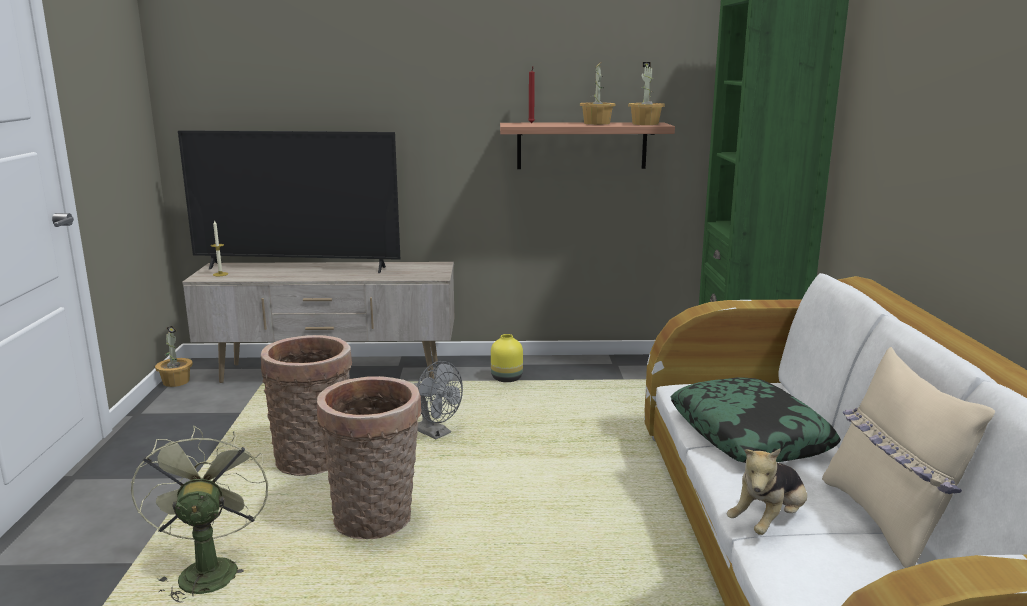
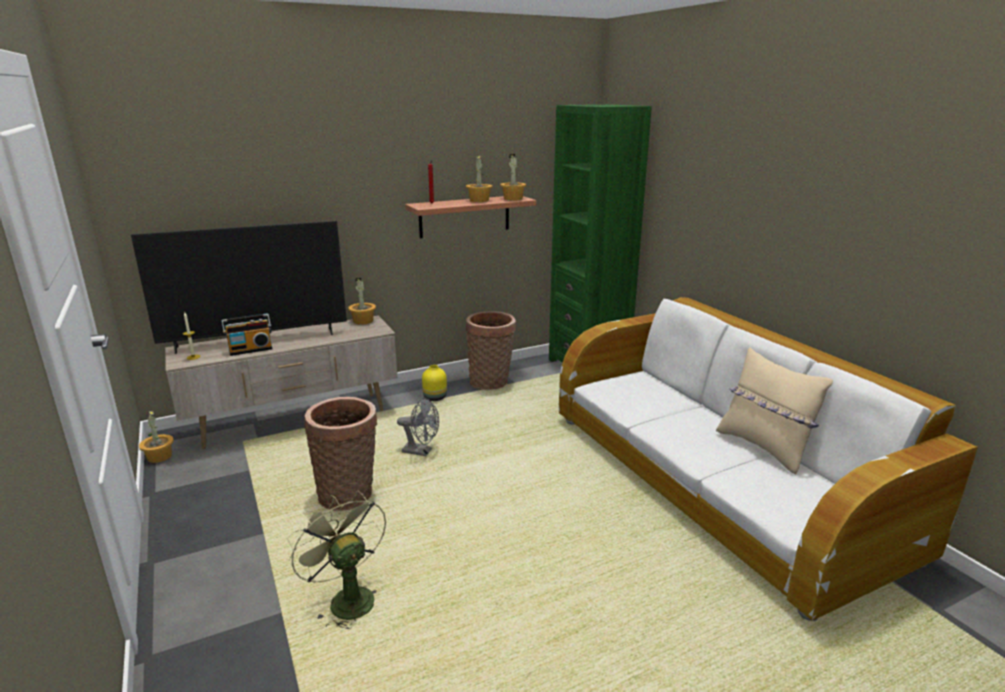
camera: 25 degrees left, 5 degrees up
basket [317,376,421,539] -> basket moved to [466,311,516,390]
pillow [670,377,841,463] -> none
plush toy [727,449,807,535] -> none
none -> radio [222,314,272,356]
none -> potted plant [348,278,376,325]

